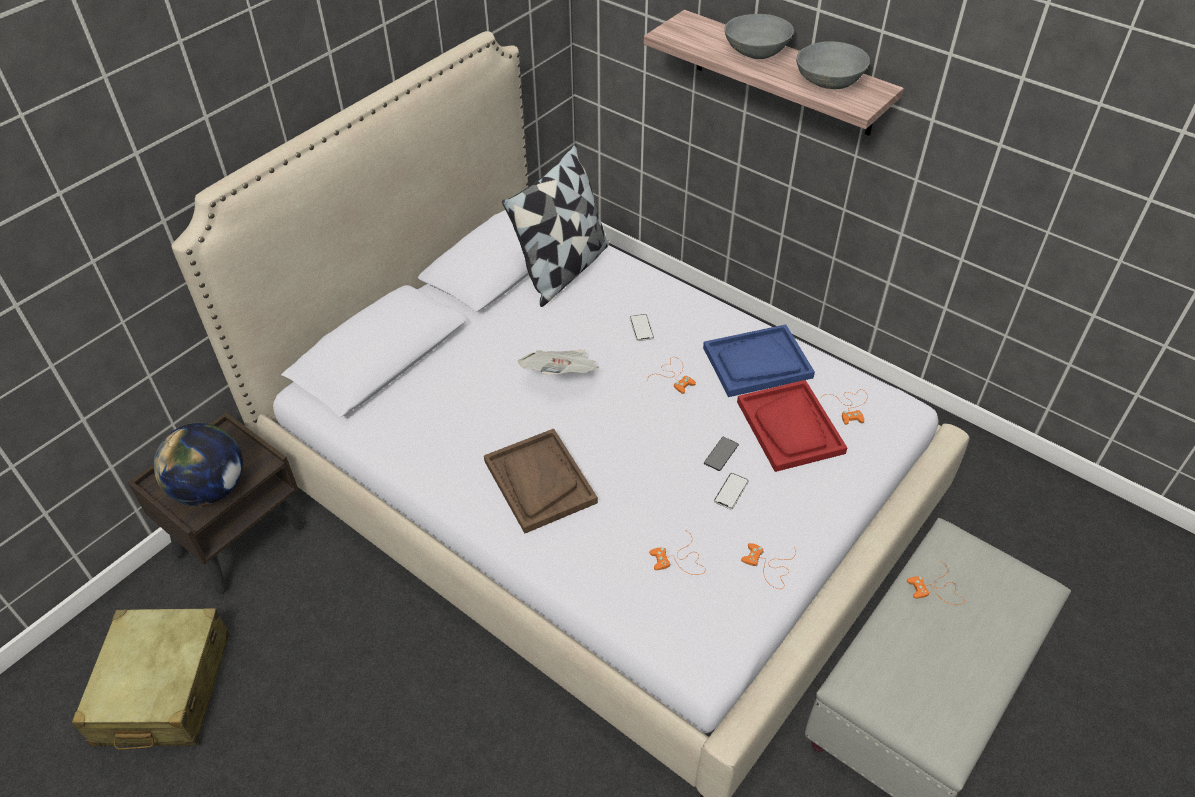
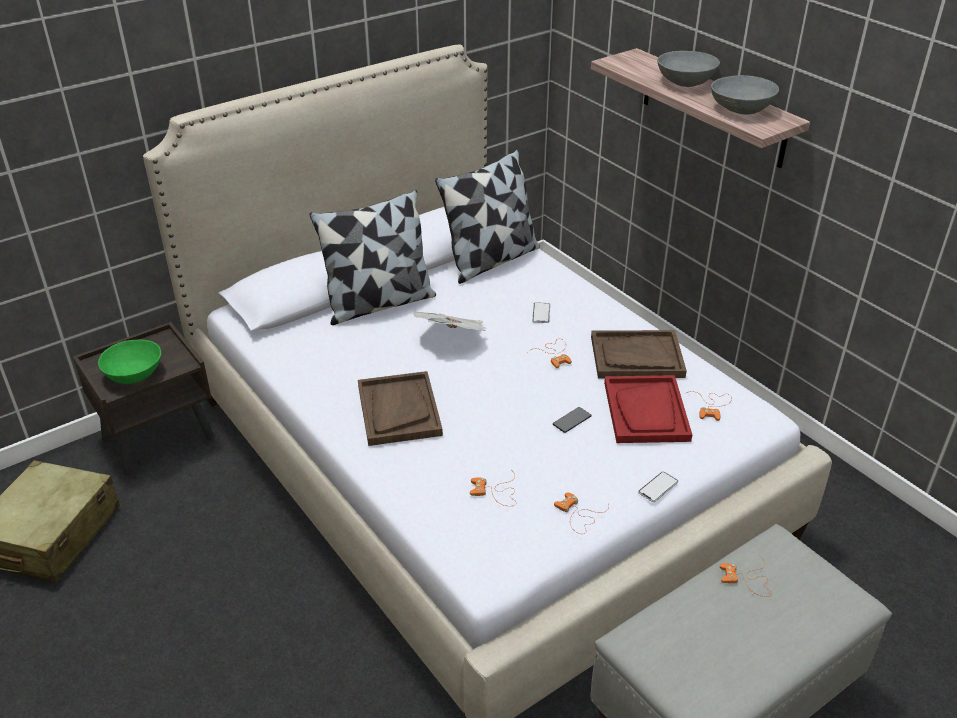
camera: 15 degrees right, 10 degrees down
globe [154,423,243,506] -> green bowl [98,340,161,384]
blue tray [703,324,815,397] -> brown tray [591,330,687,378]
phone [714,473,749,509] -> phone moved to [638,472,678,502]
none -> pillow [309,190,436,325]

